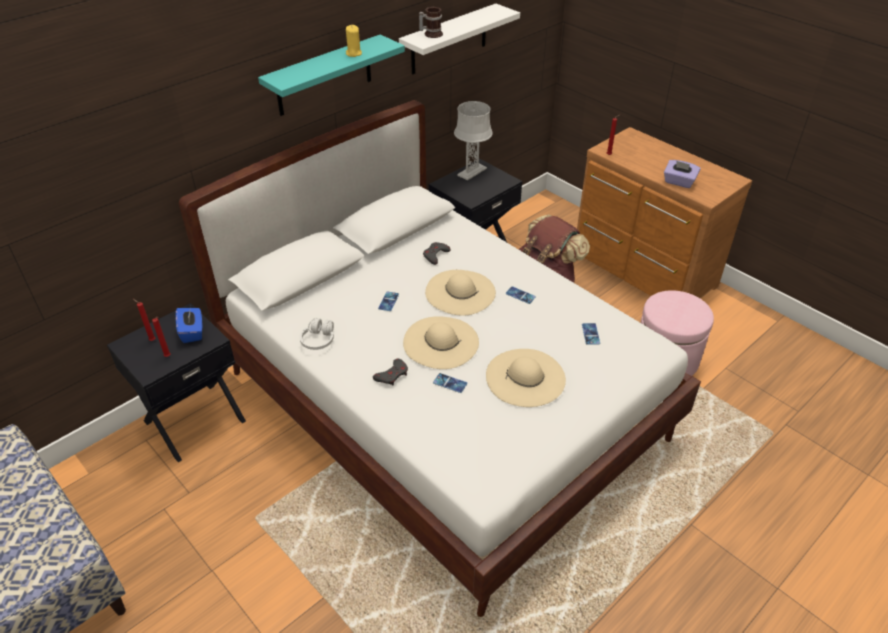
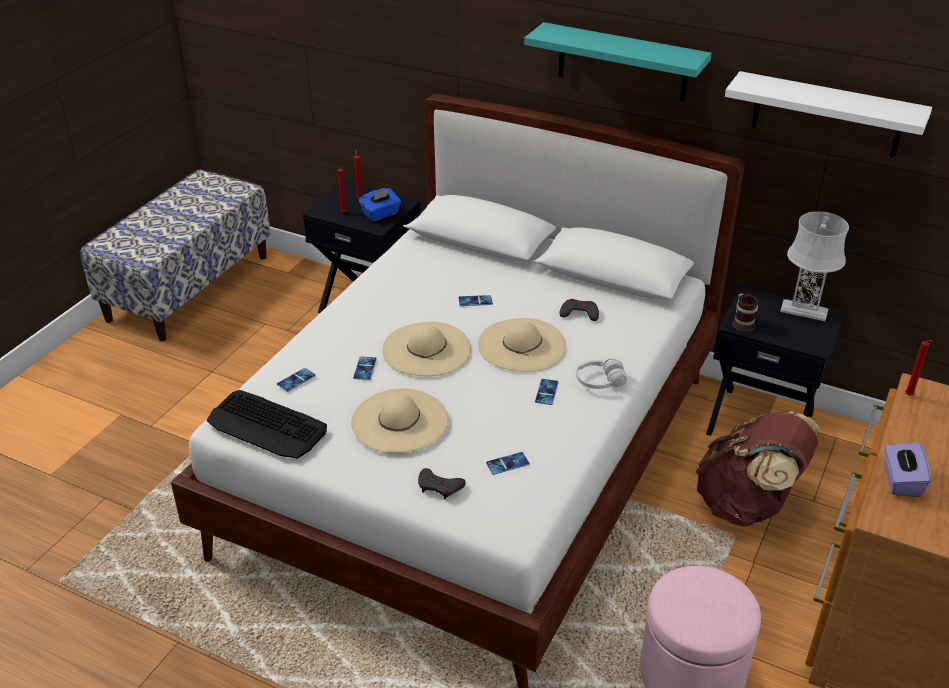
camera: 70 degrees right, 5 degrees down
white headphones [300,318,334,350] -> white headphones moved to [576,359,627,389]
yellow candle [346,25,362,57] -> none
grey game controller [373,359,408,385] -> grey game controller moved to [418,468,466,499]
mug [419,7,443,38] -> mug moved to [732,293,758,332]
none -> keyboard [207,390,327,459]
none -> phone [277,368,316,392]

